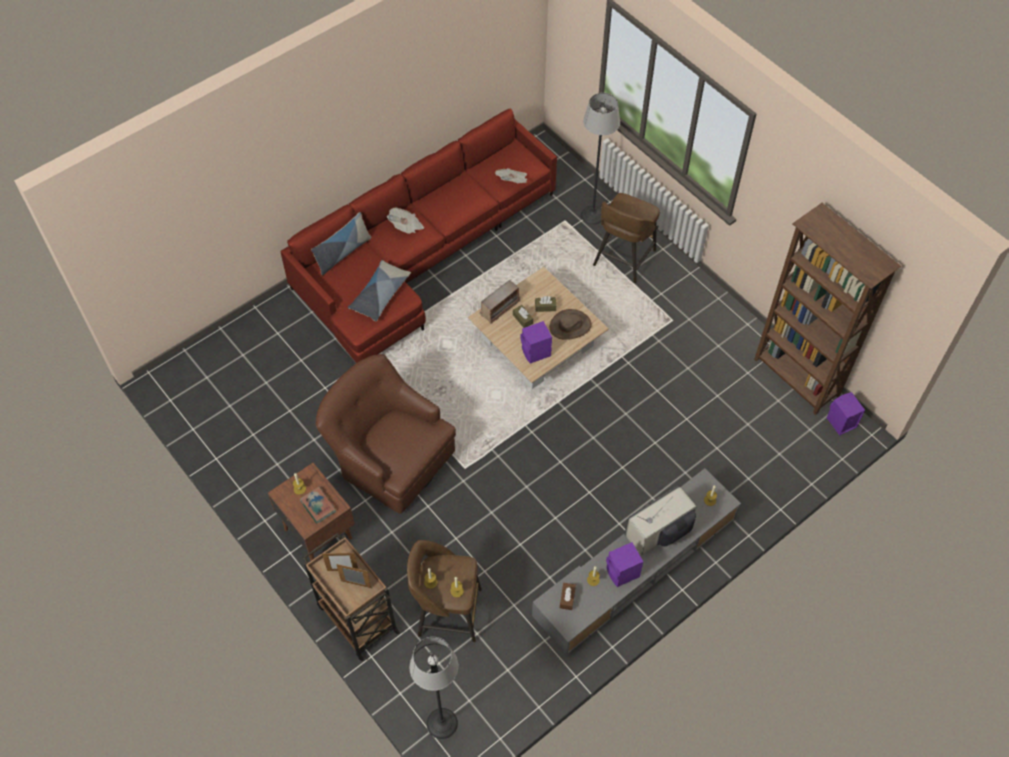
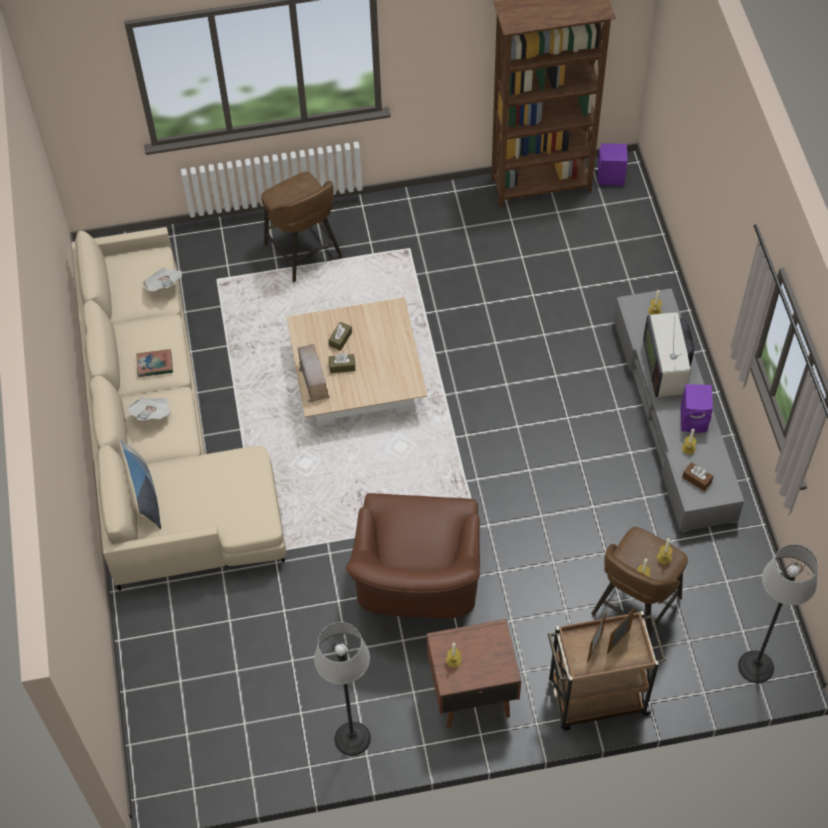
camera: 60 degrees left, 0 degrees up
red sofa [281,108,557,363] -> beige sofa [71,227,286,591]
book [300,487,336,524] -> book moved to [136,349,173,377]
brown armchair [316,354,456,514] -> brown armchair turned 60 degrees counterclockwise [345,493,480,618]
pillow [348,260,411,321] -> none
purple speaker [520,321,552,364] -> none
brown hat [550,309,592,340] -> none
floor lamp [581,93,620,225] -> floor lamp moved to [314,622,371,756]

